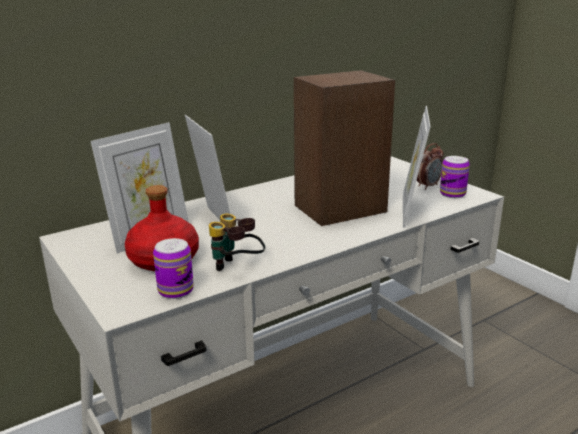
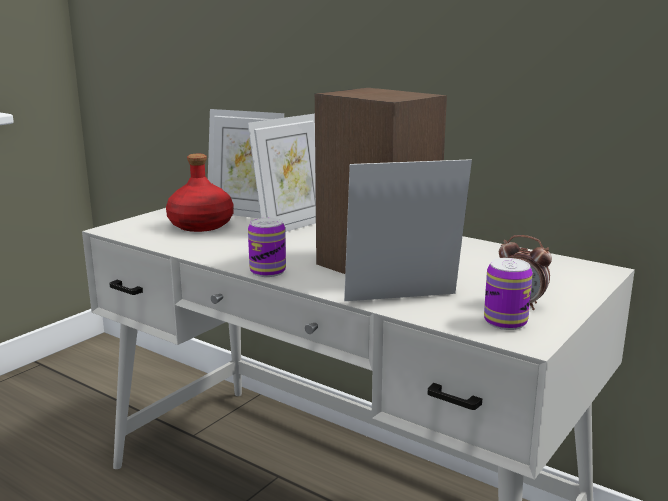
camera: 70 degrees right, 5 degrees down
can [153,238,194,299] -> can moved to [248,218,286,277]
binoculars [209,214,265,271] -> none

